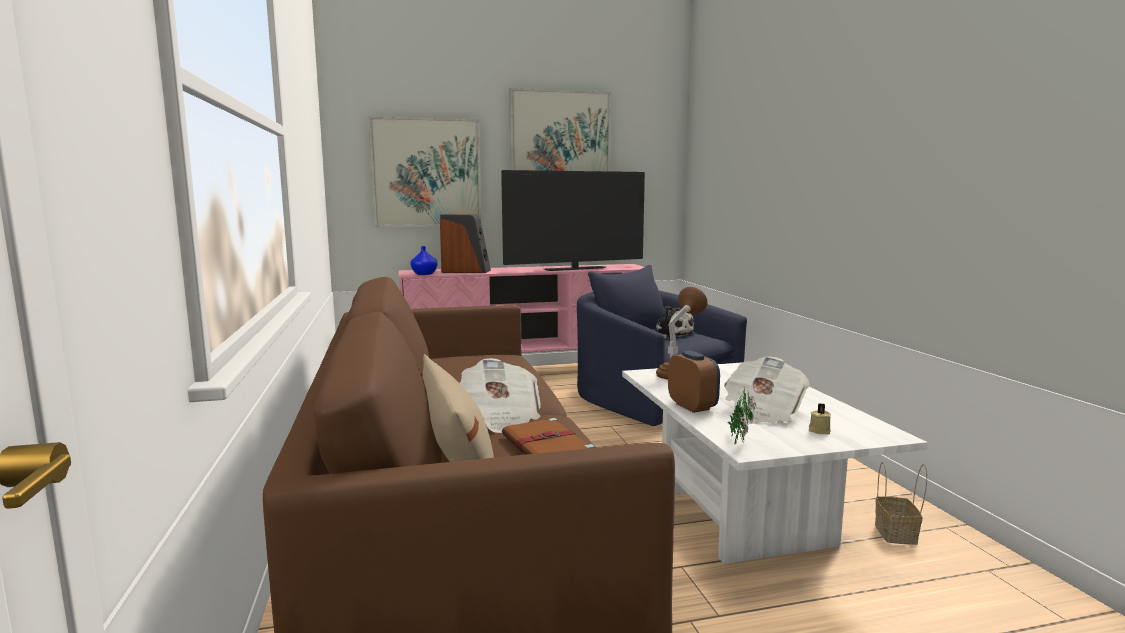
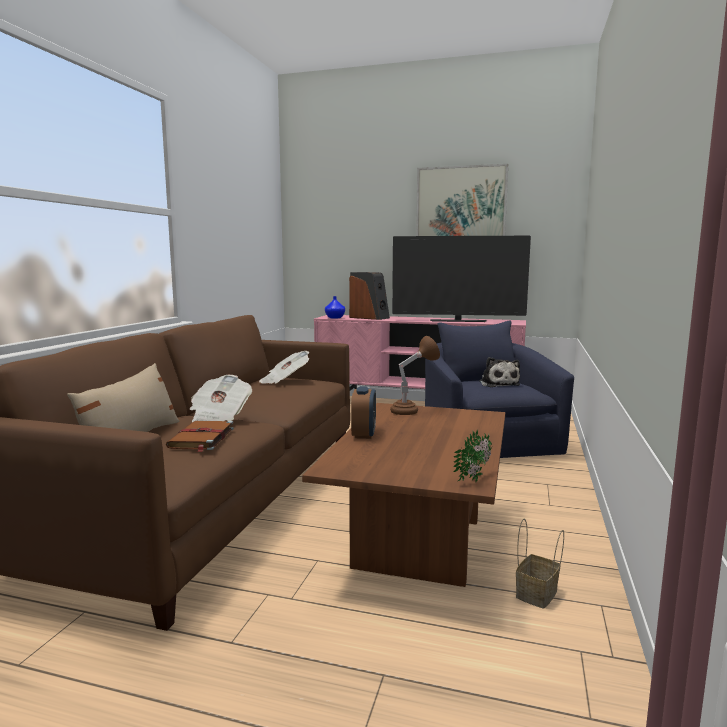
camera: 30 degrees right, 0 degrees up
picture [368,116,482,227] -> none
white coffee table [622,362,928,564] -> brown coffee table [302,403,505,587]
newspaper [724,356,809,424] -> newspaper moved to [259,351,310,384]
potted plant [728,387,756,444] -> potted plant moved to [453,430,492,483]
beige candle [809,403,831,435] -> none

